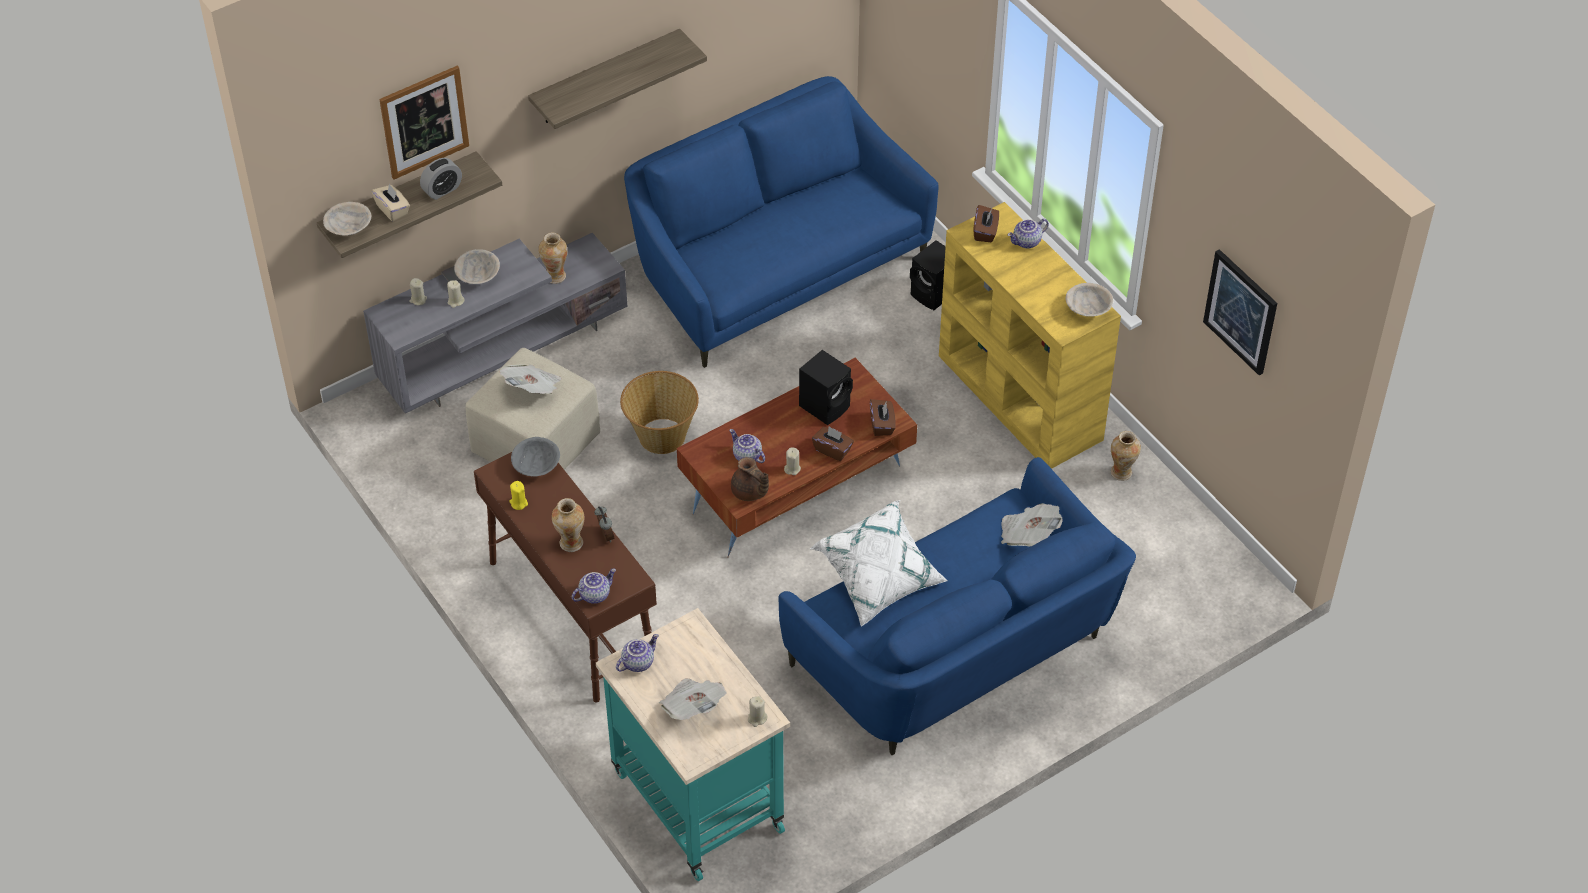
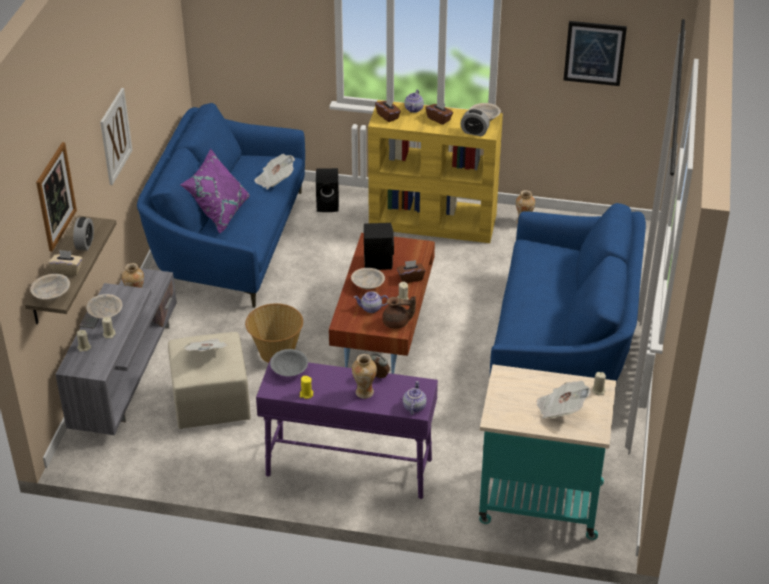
camera: 45 degrees left, 10 degrees down
brown console table [474,452,657,703] -> purple console table [256,359,438,499]
shelf [528,29,707,129] -> picture [100,88,132,185]
teapot [616,634,659,672] -> none
white pillow [810,500,948,627] -> none
brown tissue box [870,399,896,436] -> brown tissue box moved to [426,100,453,125]
newspaper [1001,503,1063,547] -> newspaper moved to [254,154,295,189]
none -> purple pillow [181,149,250,233]
none -> beige bowl [351,268,385,289]
none -> alarm clock [460,109,490,136]

